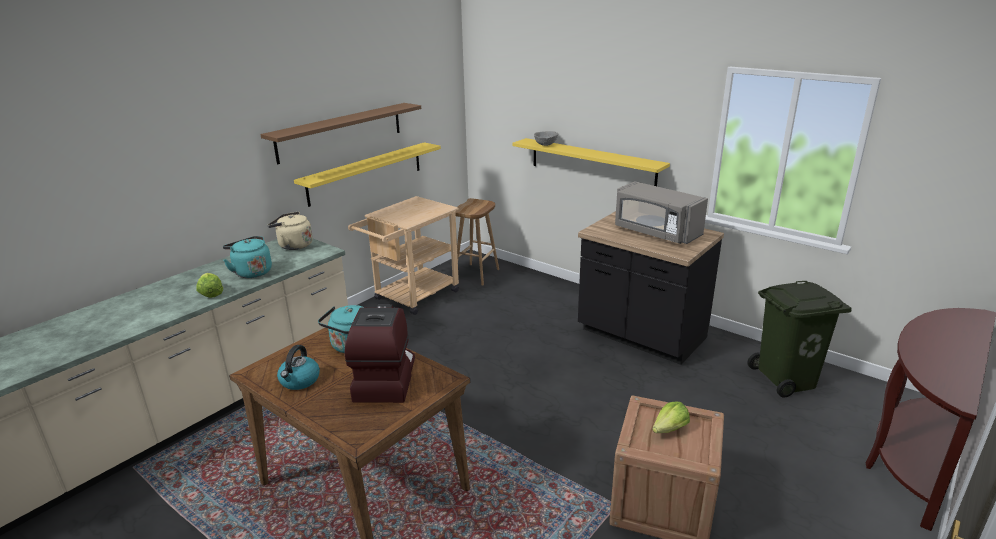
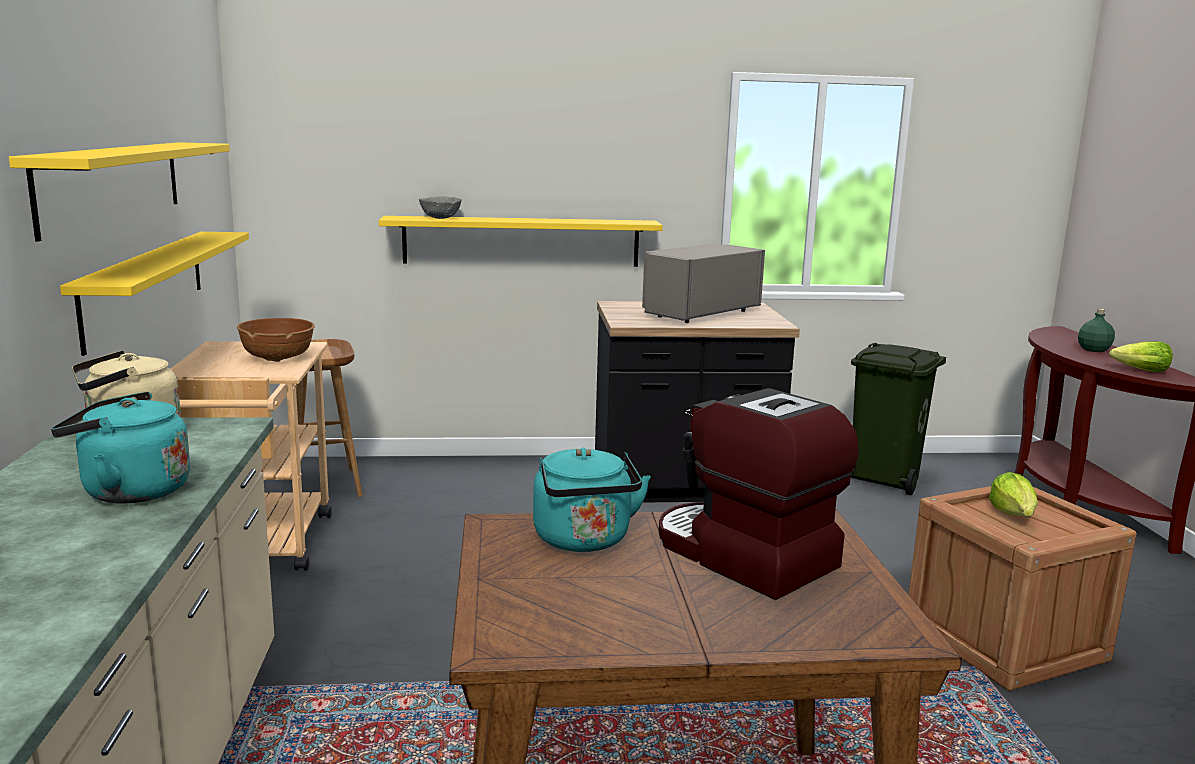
camera: 45 degrees left, 10 degrees down
lettuce [196,273,223,298] -> lettuce moved to [1109,341,1173,372]
brown shelf [261,103,421,164] -> yellow shelf [9,142,230,242]
kettle [277,345,320,390] -> none
grey microwave [615,181,708,244] -> grey microwave turned 135 degrees clockwise [642,244,765,323]
none -> brown bowl [237,318,315,362]
none -> green bottle [1078,309,1115,352]

